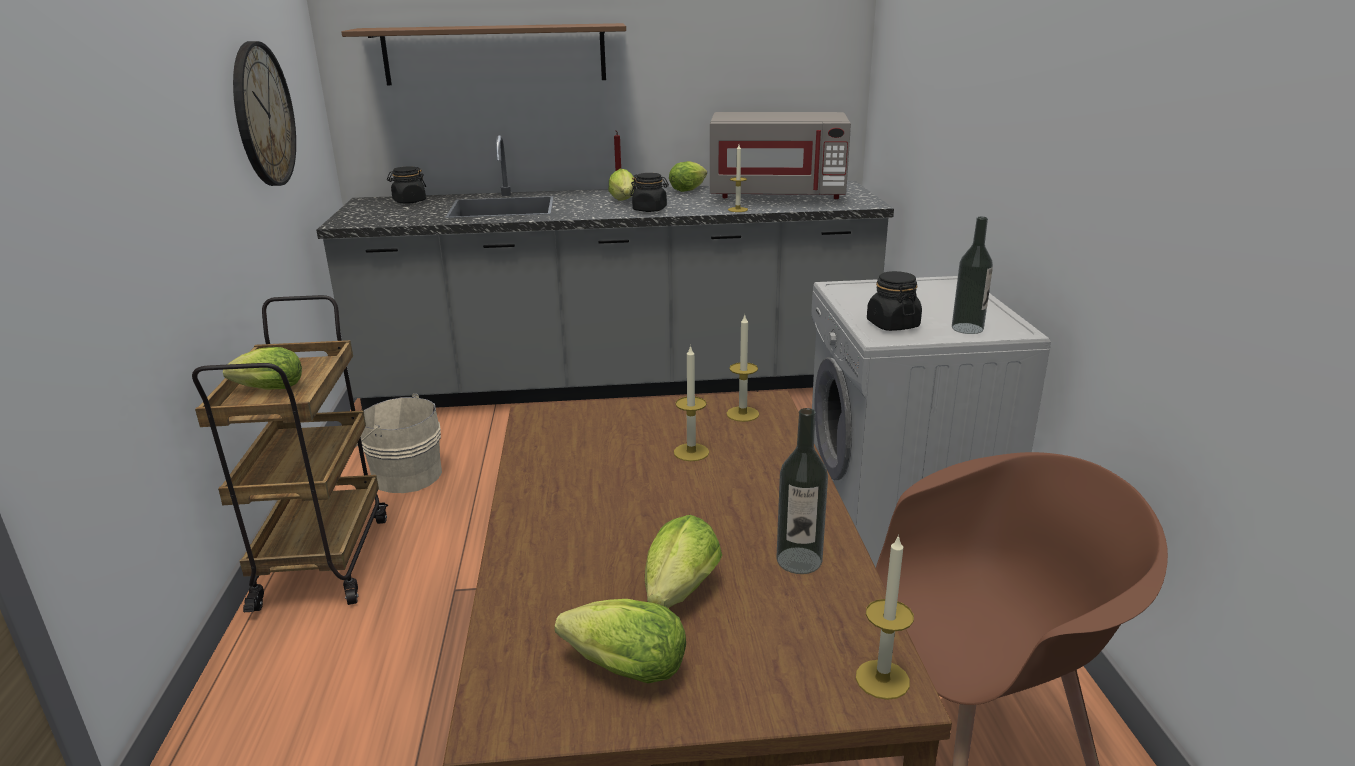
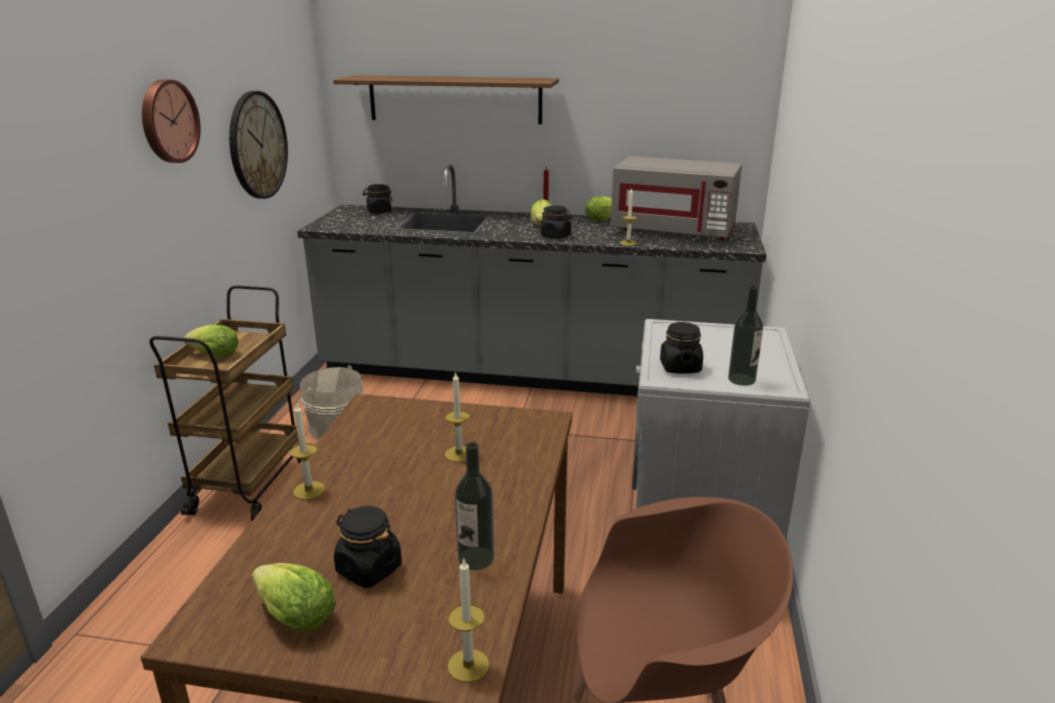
camera: 15 degrees right, 0 degrees up
lettuce [645,515,722,608] -> black jar [334,506,402,588]
candle [726,315,759,422] -> candle moved to [290,404,325,500]
none -> wall clock [142,79,201,163]

